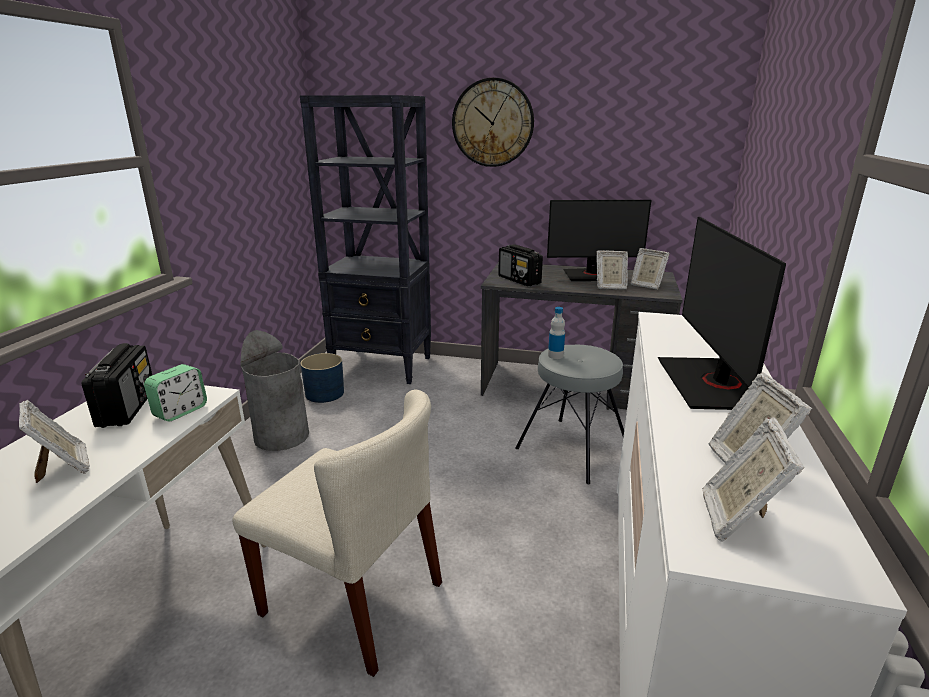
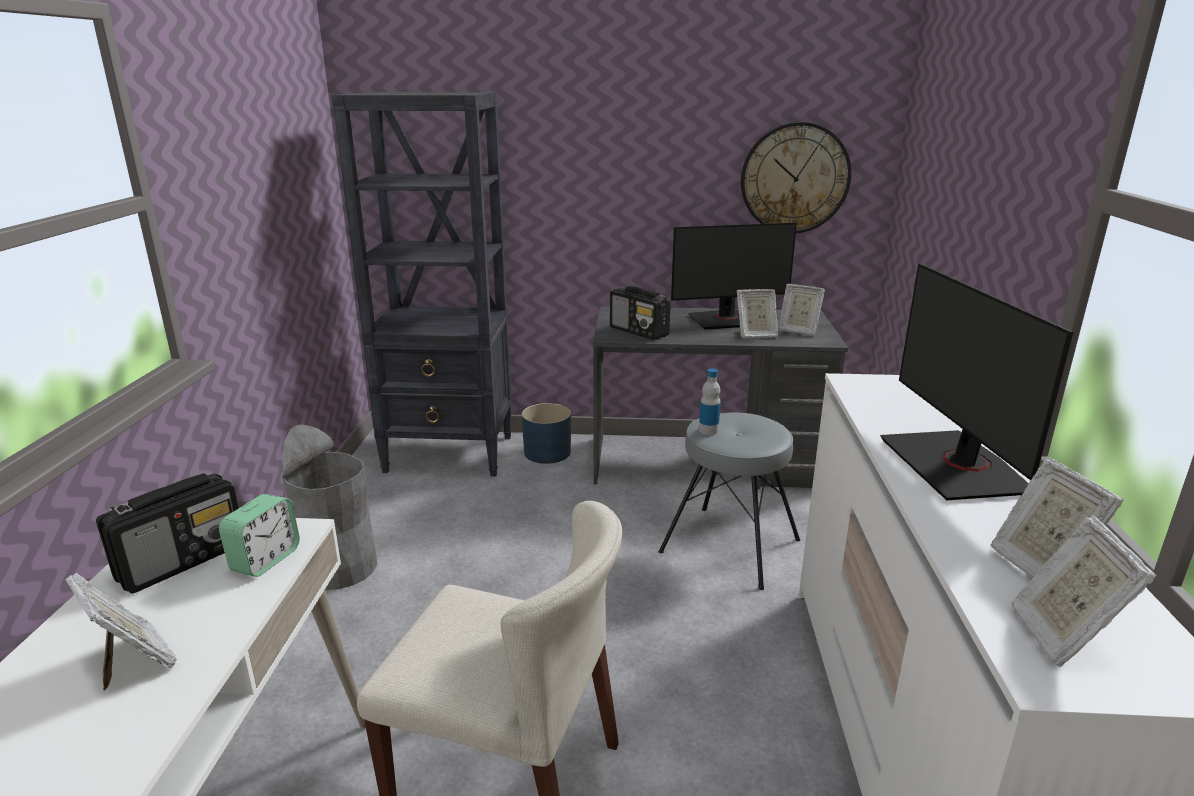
camera: 10 degrees left, 0 degrees up
radio [81,343,152,428] -> radio turned 60 degrees clockwise [96,473,239,594]
blue planter [300,353,344,403] -> blue planter moved to [522,403,571,464]
wall clock [452,77,534,167] -> wall clock moved to [741,122,851,233]

